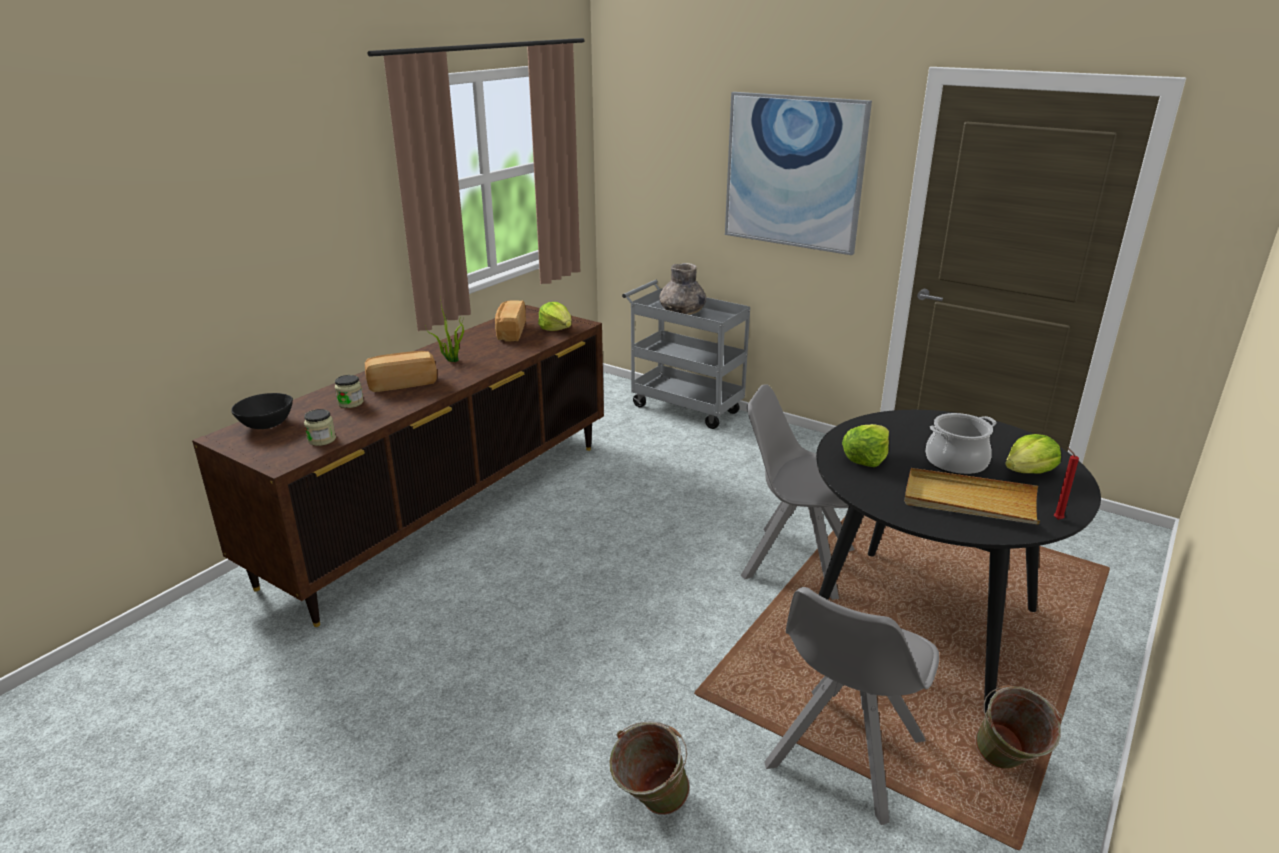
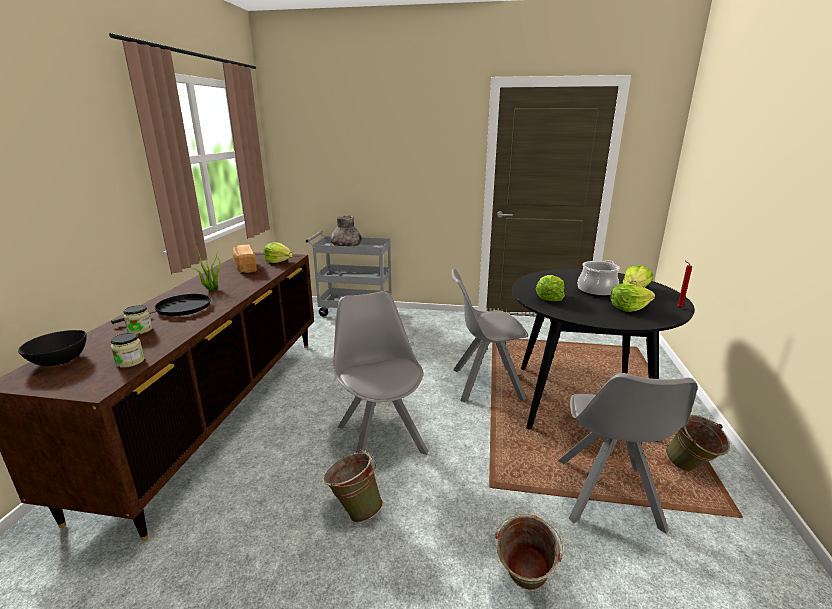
camera: 25 degrees left, 5 degrees down
bread [365,351,437,392] -> black frying pan [111,294,211,324]
picture [725,92,872,255] -> none
beige tray [904,468,1040,524] -> lettuce [610,283,655,312]
none -> green bucket [324,449,383,522]
none -> grey chair [333,291,428,455]

